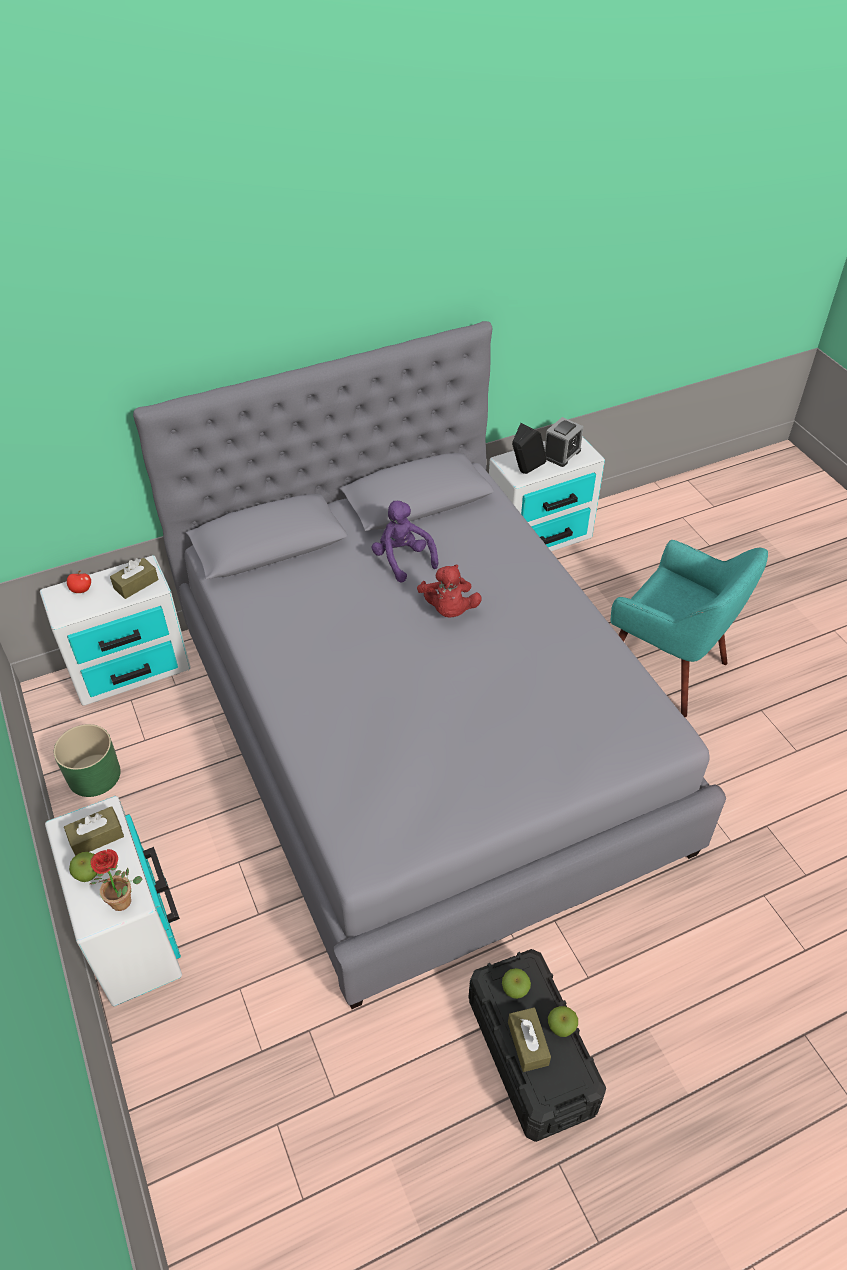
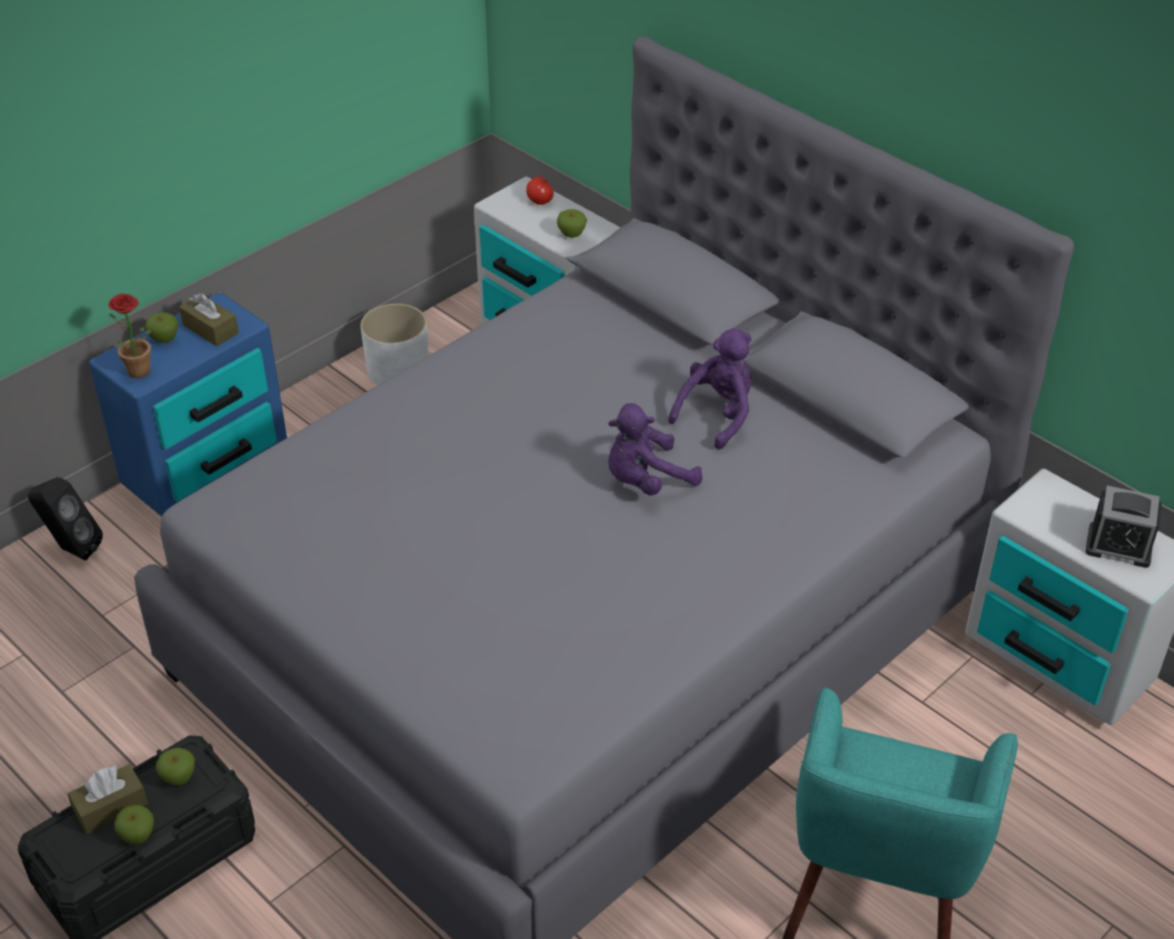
camera: 70 degrees right, 5 degrees down
white nightstand [45,796,182,1006] -> blue nightstand [89,292,287,517]
green planter [54,724,121,797] -> white planter [361,304,429,385]
brown tissue box [110,558,159,599] -> apple [557,209,587,238]
red plush toy [417,565,482,618] -> purple plush toy [608,403,702,496]
black speaker [512,423,547,474] -> black speaker moved to [28,477,103,560]

